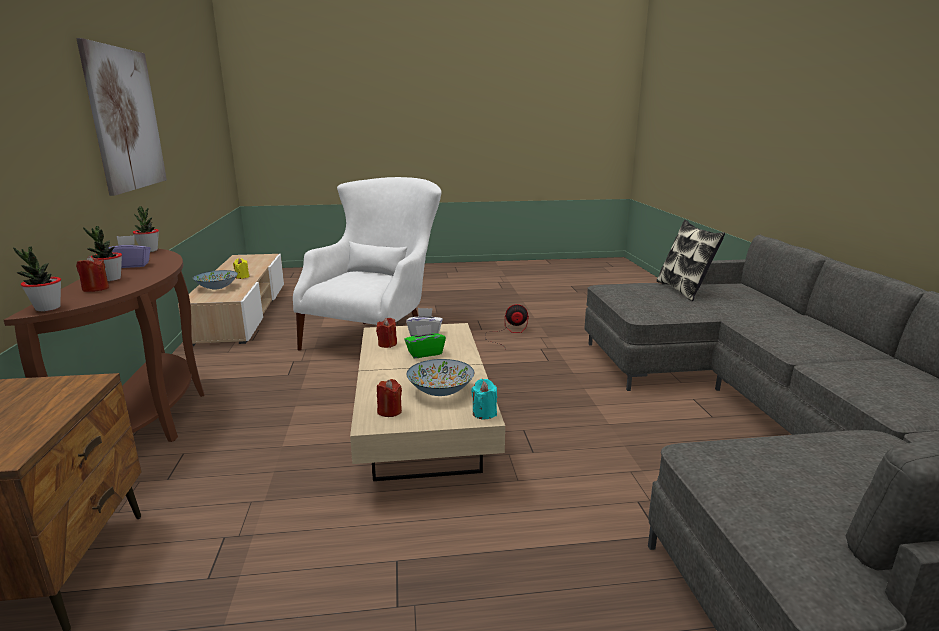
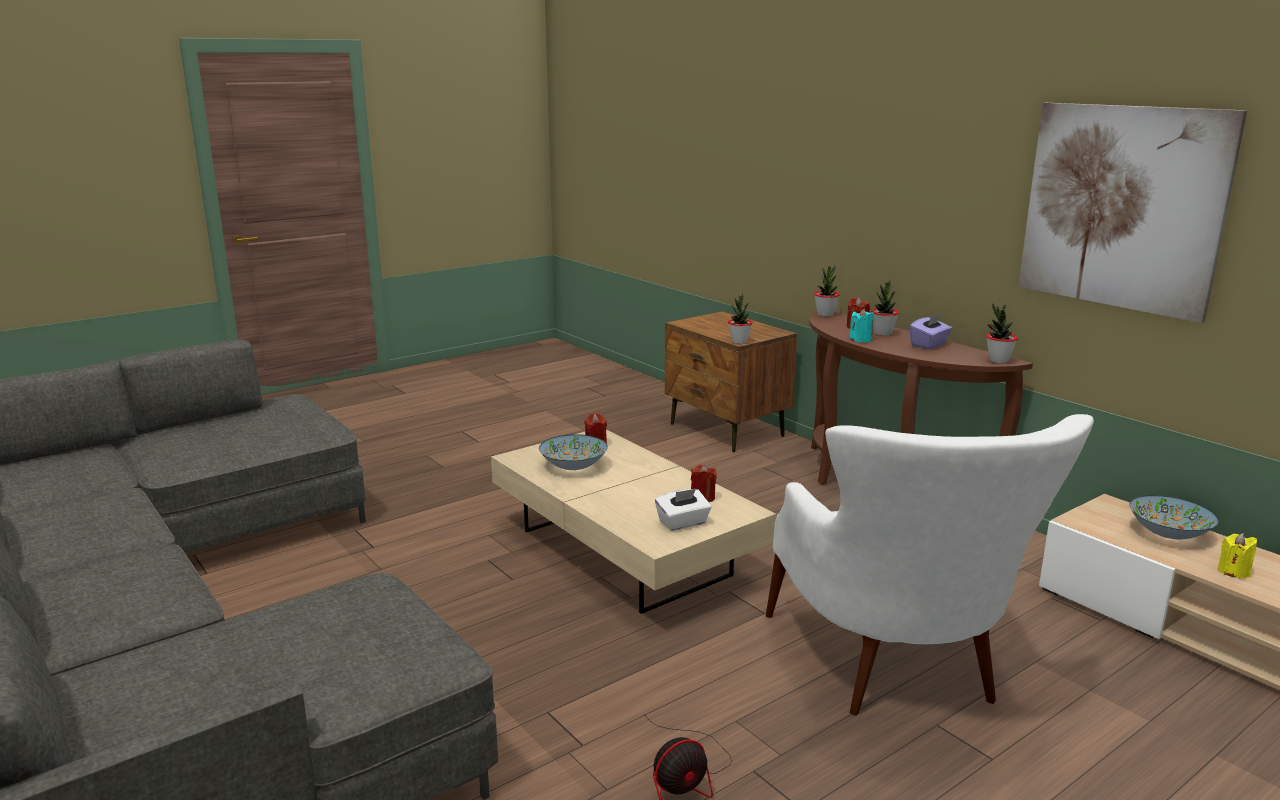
camera: 150 degrees right, 0 degrees up
green tissue box [404,325,446,358] -> none
turquoise candle [471,379,497,419] -> turquoise candle moved to [849,309,874,343]
pillow [656,220,725,301] -> none
none -> potted plant [728,293,753,344]

